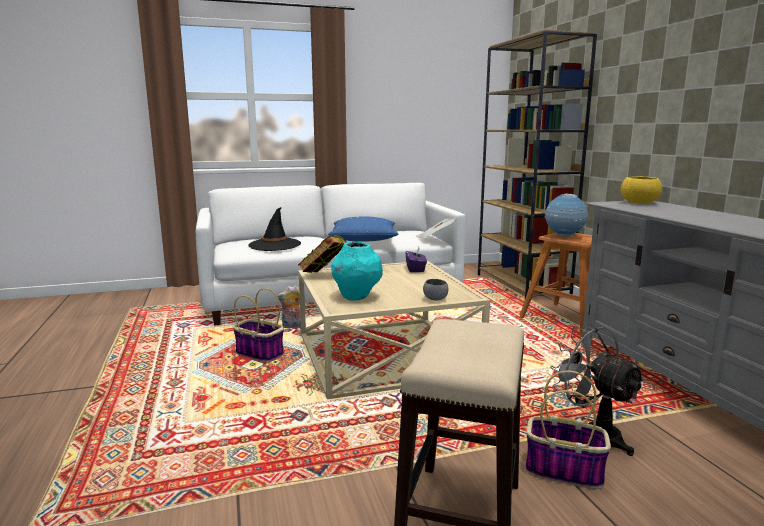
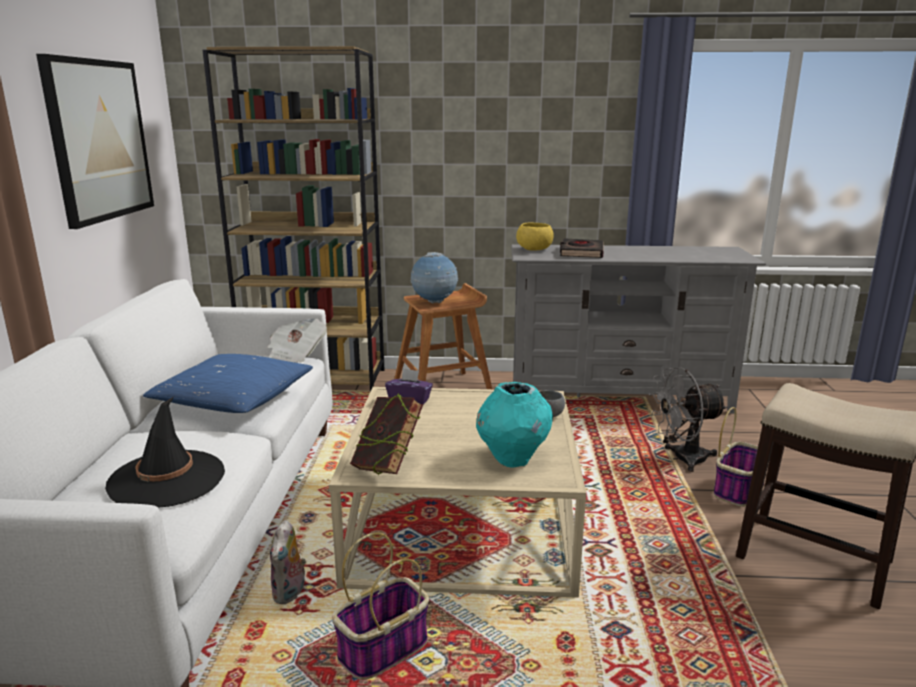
camera: 70 degrees left, 5 degrees up
none -> picture [36,54,154,229]
none -> black book [560,238,604,258]

